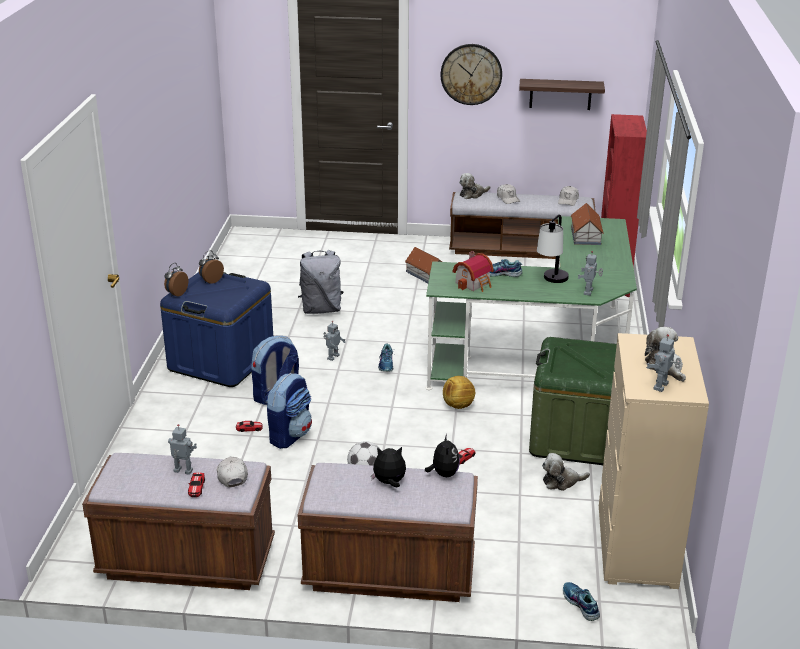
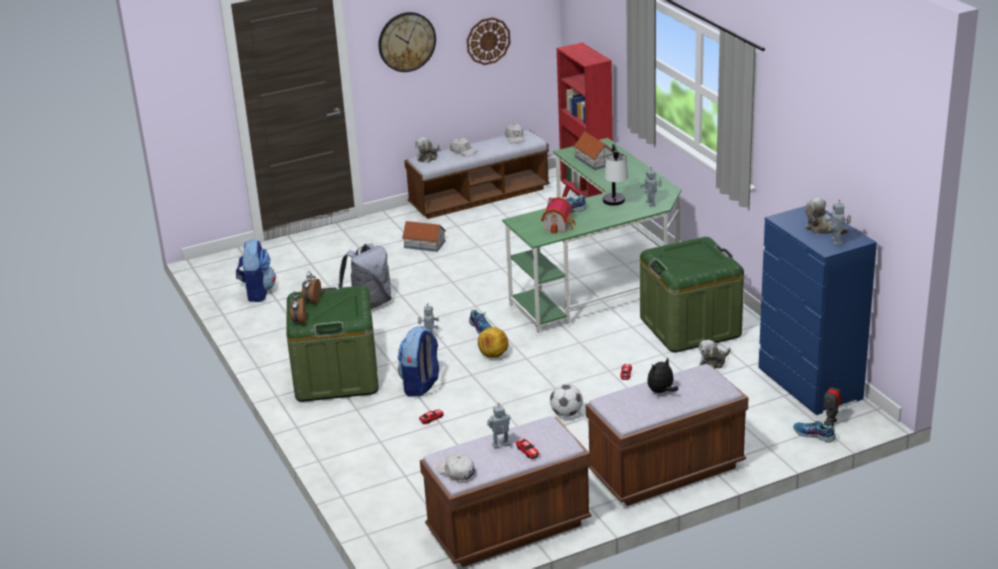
camera: 30 degrees left, 0 degrees up
blue storage box [160,272,273,387] -> green storage box [286,286,379,402]
white cap [217,457,248,487] -> white cap moved to [436,453,475,480]
backpack [264,373,312,449] -> backpack moved to [236,240,276,302]
plush toy [425,434,460,477] -> none
football [443,376,475,409] -> football moved to [478,327,508,358]
shelf [519,79,605,110] -> wall clock [467,17,510,65]
beige dresser [599,333,709,589] -> blue dresser [758,206,877,415]
none -> toy robot [823,387,842,427]

